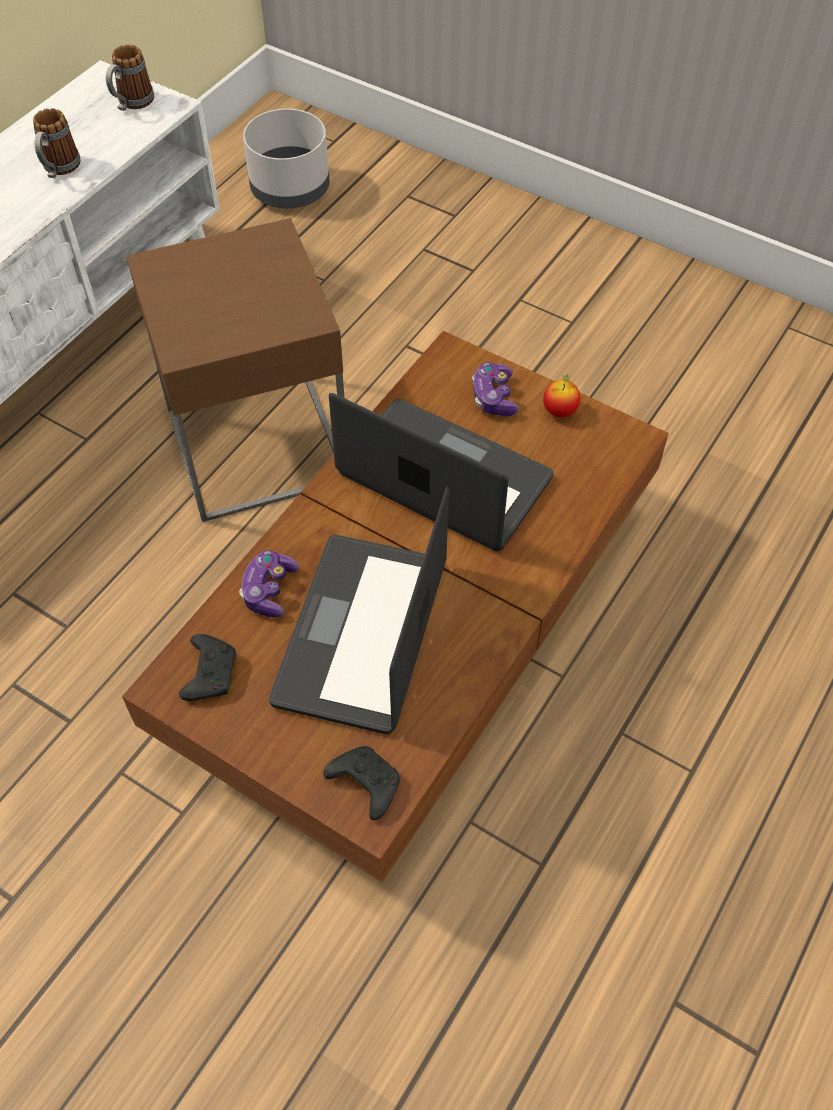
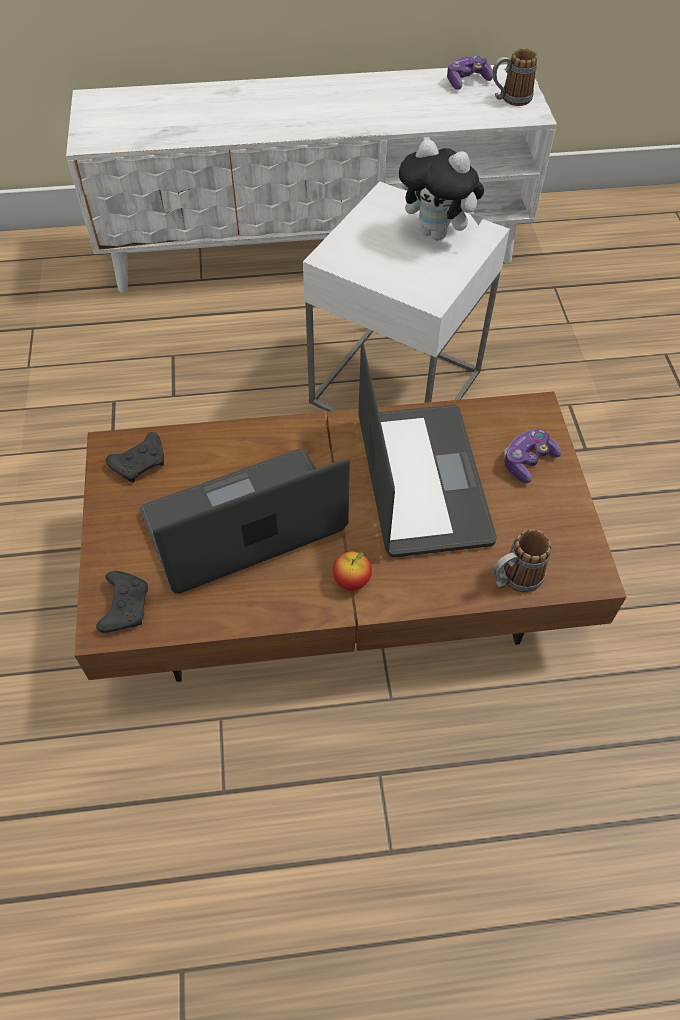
camera: 50 degrees right, 0 degrees up
mug [33,108,81,178] -> mug moved to [493,529,551,593]
brown side table [126,218,345,522] -> white side table [303,181,510,411]
game controller [239,550,299,618] -> game controller moved to [447,56,493,90]
grey planter [243,108,329,208] -> none
apple [543,375,580,418] -> apple moved to [333,551,372,591]
none -> plush toy [399,139,484,240]

